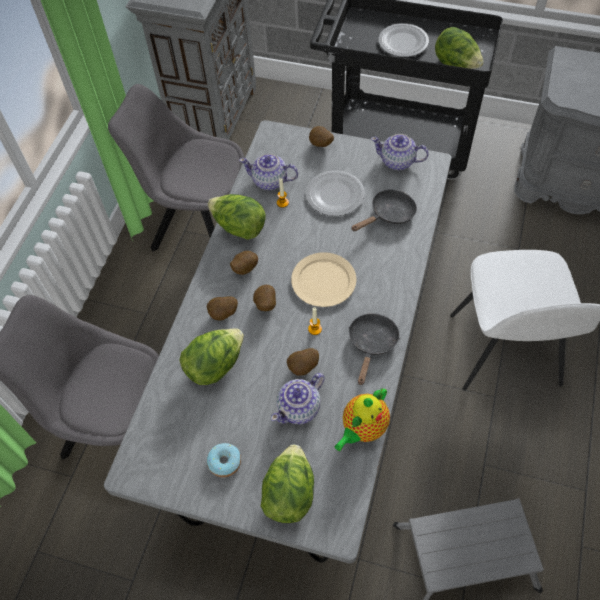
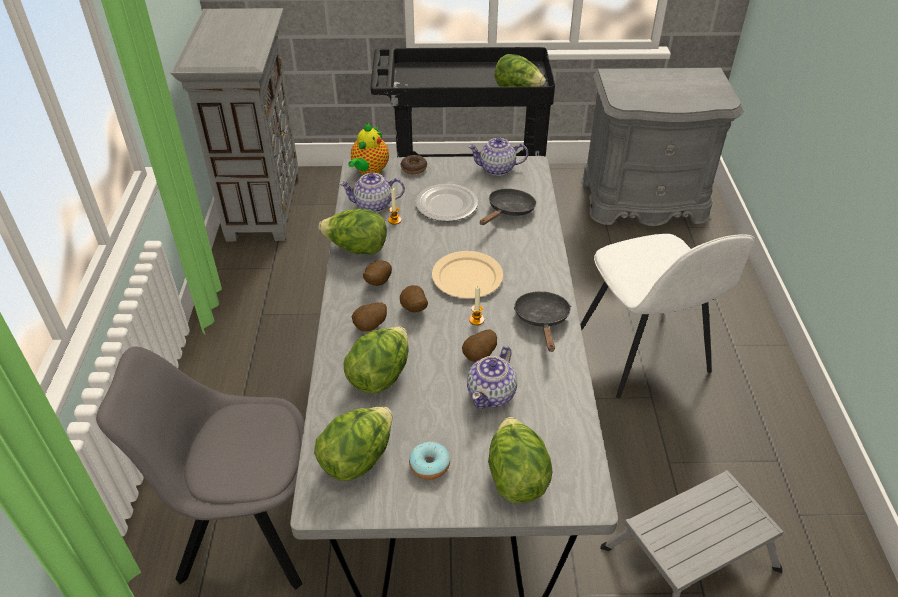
camera: 20 degrees left, 15 degrees down
grey chair [108,84,244,251] -> none
potato [309,126,334,147] -> donut [400,155,427,174]
teapot [334,389,390,451] -> teapot moved to [348,123,389,175]
plate [378,23,429,57] -> none
none -> lettuce [314,407,392,481]

